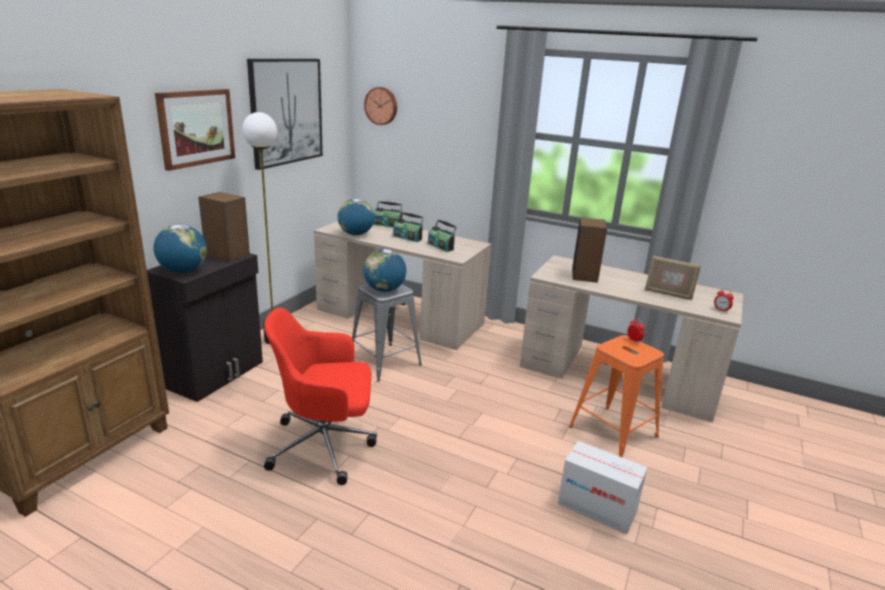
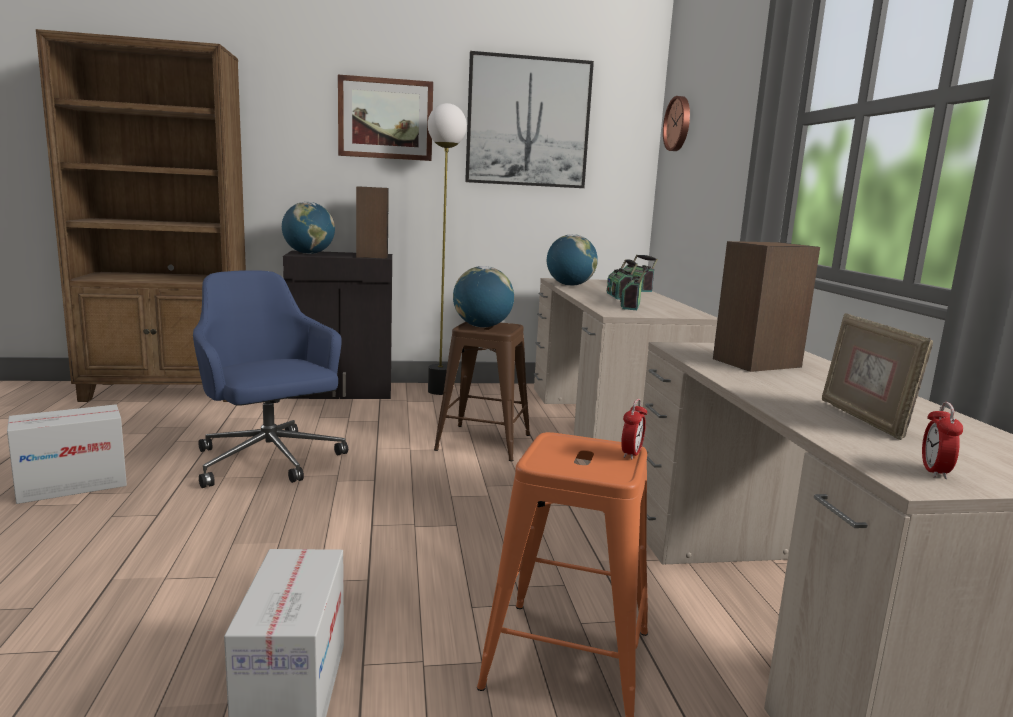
camera: 55 degrees right, 10 degrees down
red office chair [264,308,377,485] -> blue office chair [193,270,348,488]
grey stool [352,284,422,382] -> brown stool [434,322,530,461]
none -> cardboard box [7,404,127,504]

